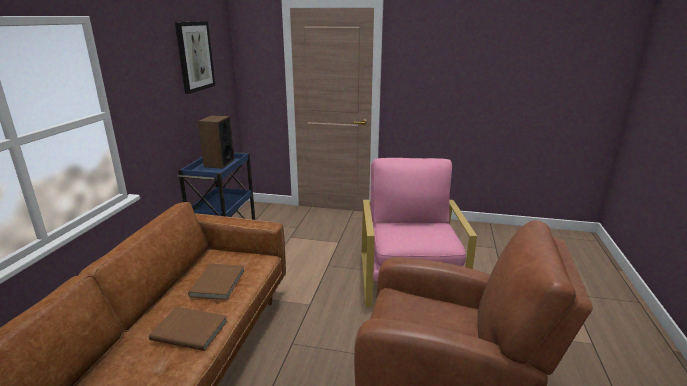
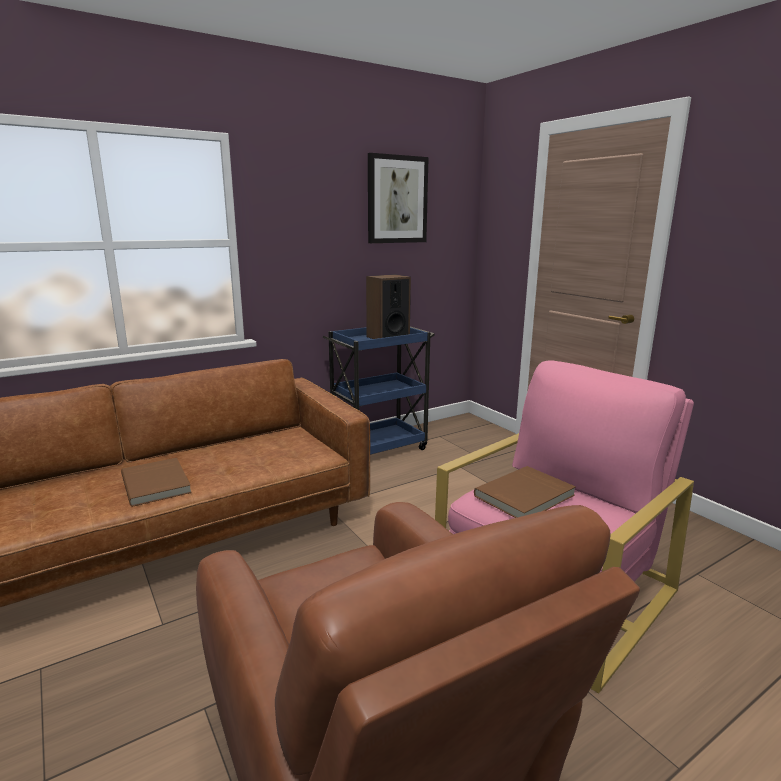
camera: 45 degrees right, 5 degrees down
brown book [188,264,245,300] -> brown book moved to [474,466,576,518]

